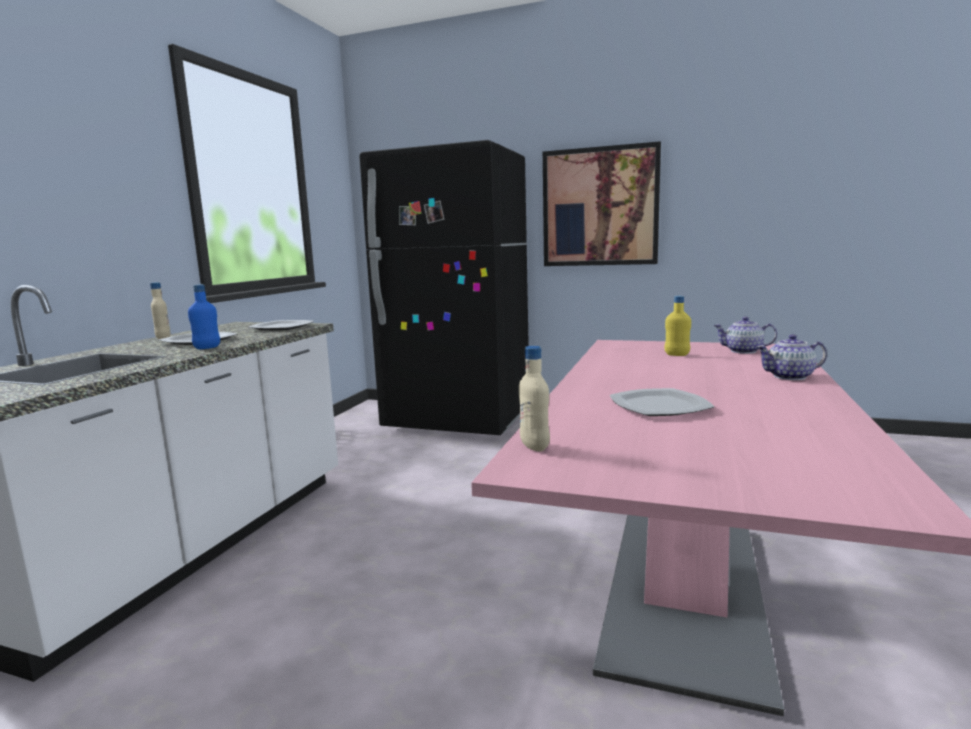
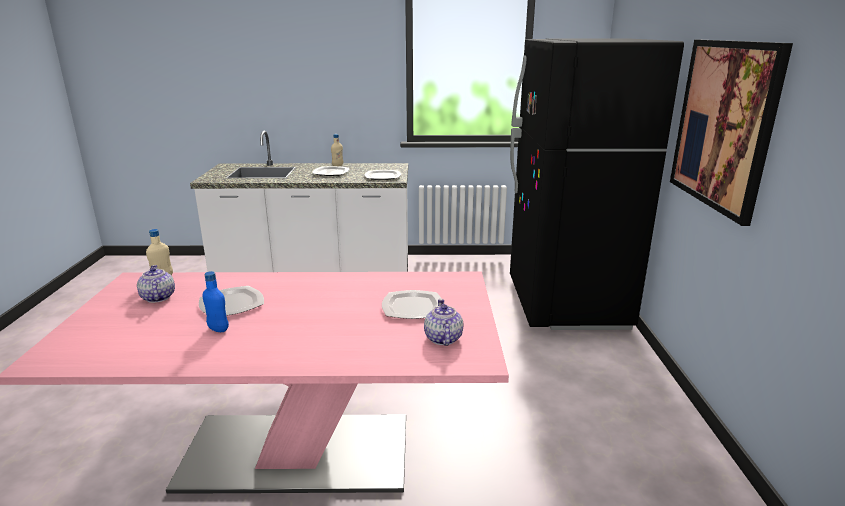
camera: 70 degrees right, 10 degrees up
blue bottle [188,284,220,349] -> blue bottle moved to [202,271,229,332]
yellow bottle [664,296,691,356] -> plate [382,290,442,319]
teapot [757,334,827,380] -> teapot moved to [137,265,175,303]

